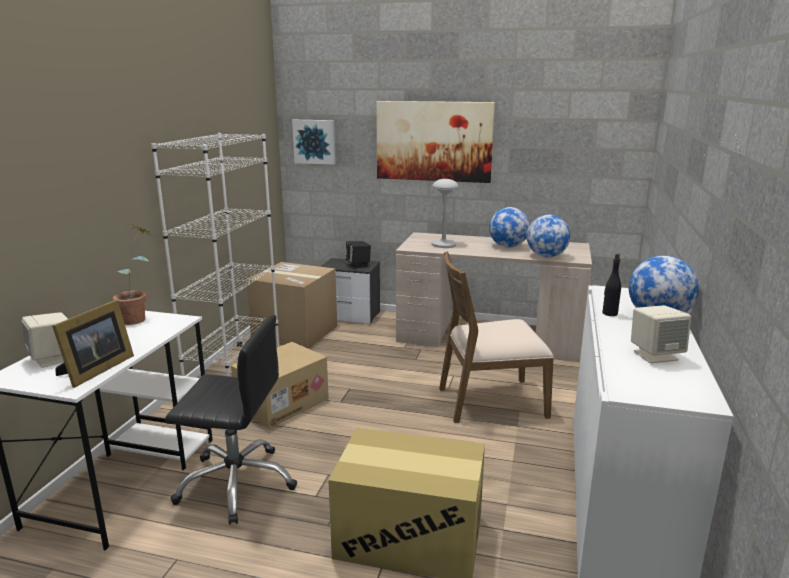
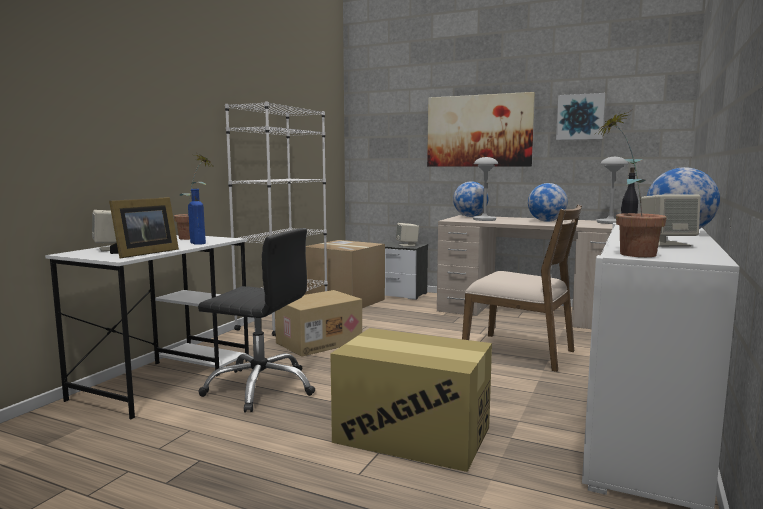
camera: 10 degrees right, 10 degrees down
picture [292,120,336,165] -> picture moved to [556,93,606,140]
black speaker [345,241,371,269] -> beige speaker [396,223,419,247]
brown chair [439,251,554,423] -> brown chair turned 150 degrees counterclockwise [462,205,582,372]
globe [527,215,570,257] -> globe moved to [453,181,488,217]
none -> blue bottle [188,189,206,245]
none -> potted plant [595,111,667,257]
none -> grey table lamp [597,157,628,224]

